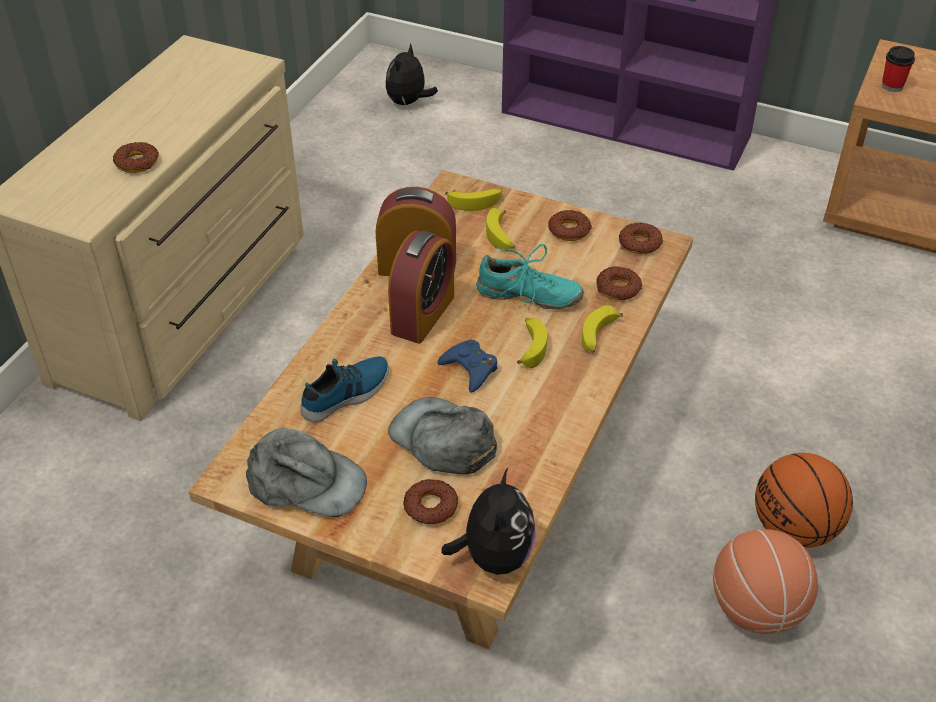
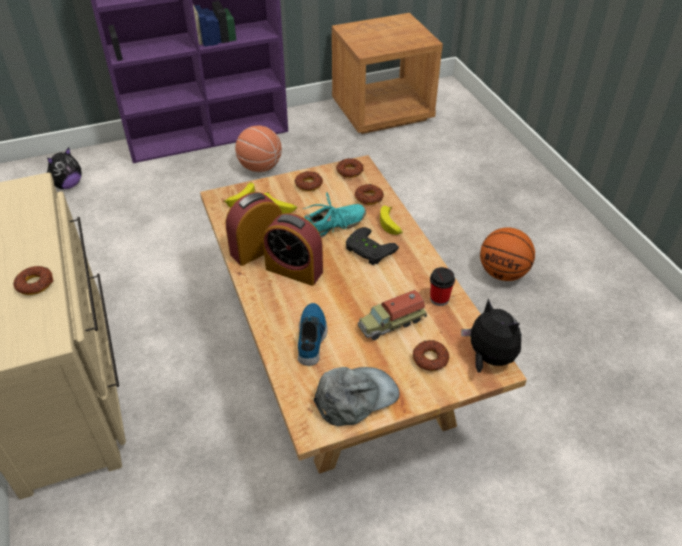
camera: 45 degrees left, 0 degrees up
plush toy [386,43,438,105] -> plush toy turned 120 degrees counterclockwise [47,147,82,189]
alarm clock [388,230,454,344] -> alarm clock turned 135 degrees clockwise [263,213,323,286]
grey cap [388,397,497,474] -> toy truck [358,290,427,340]
blue game controller [437,339,497,393] -> none
banana [517,318,547,368] -> black game controller [346,227,399,265]
basketball [713,529,818,634] -> basketball moved to [235,125,282,172]
cup [882,46,915,92] -> cup moved to [430,267,455,306]

